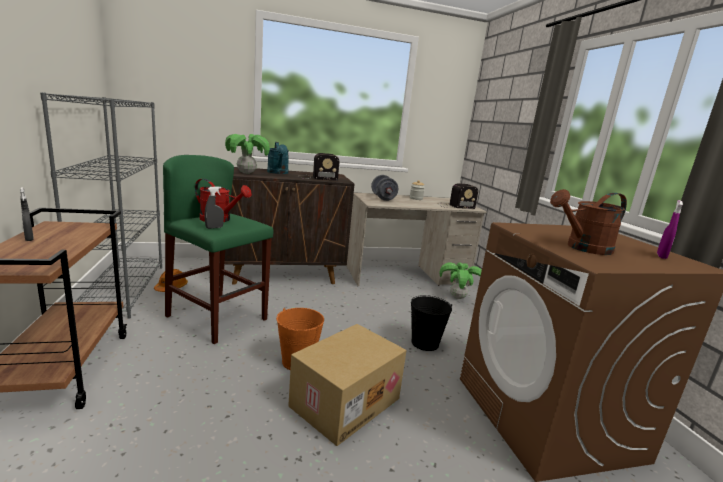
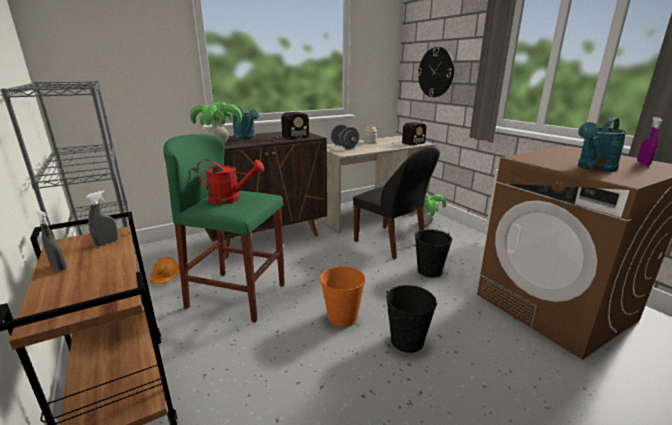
camera: 15 degrees left, 5 degrees up
grey spray bottle [204,186,224,229] -> grey spray bottle moved to [86,191,118,246]
cardboard box [288,324,407,446] -> black bucket [386,285,437,353]
brown watering can [550,189,627,255] -> turquoise watering can [578,118,627,172]
none -> black chair [353,146,440,259]
none -> wall clock [417,47,454,97]

